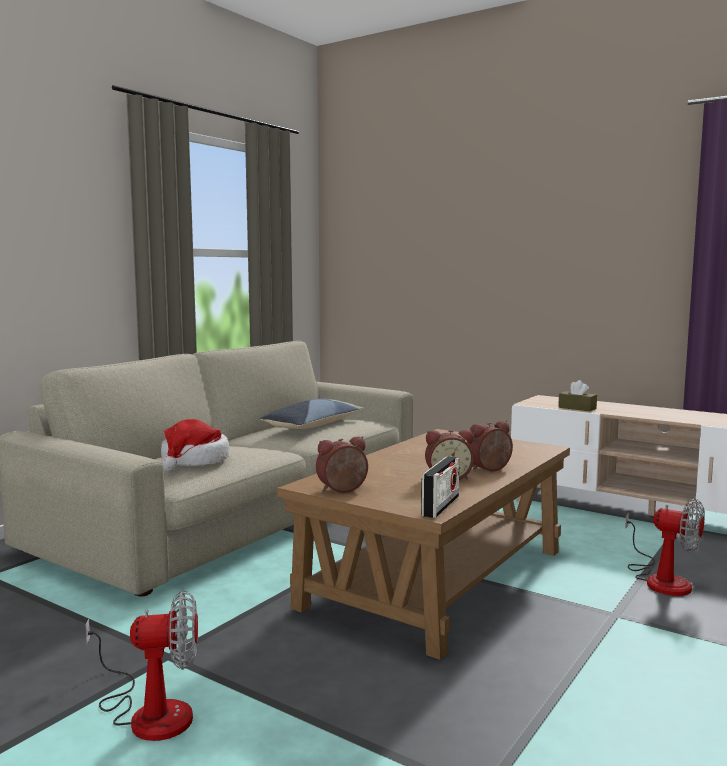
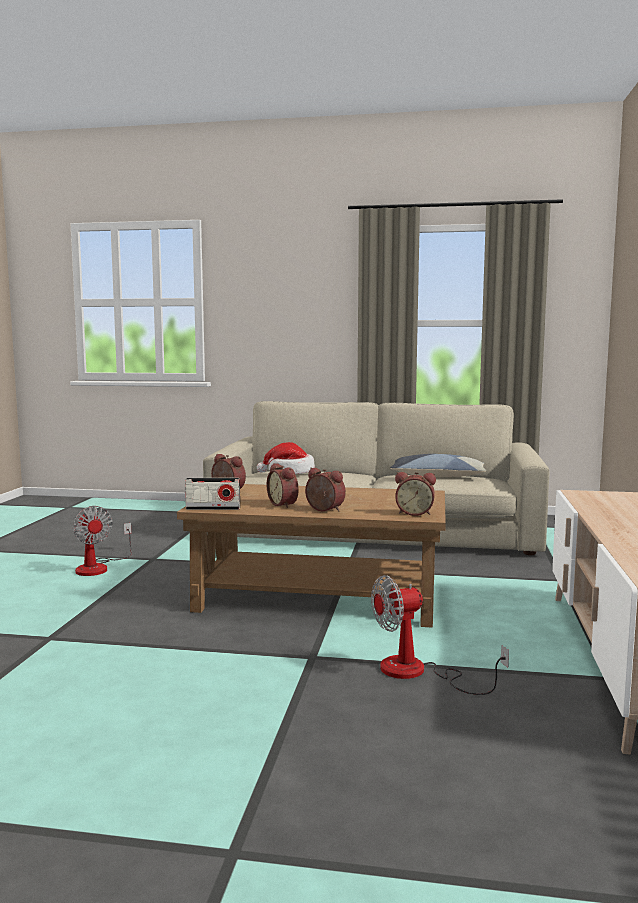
camera: 65 degrees right, 0 degrees up
brown tissue box [558,380,597,411] -> none
fan [625,499,705,596] -> fan turned 60 degrees clockwise [371,575,509,695]
none -> alarm clock [395,472,436,516]

